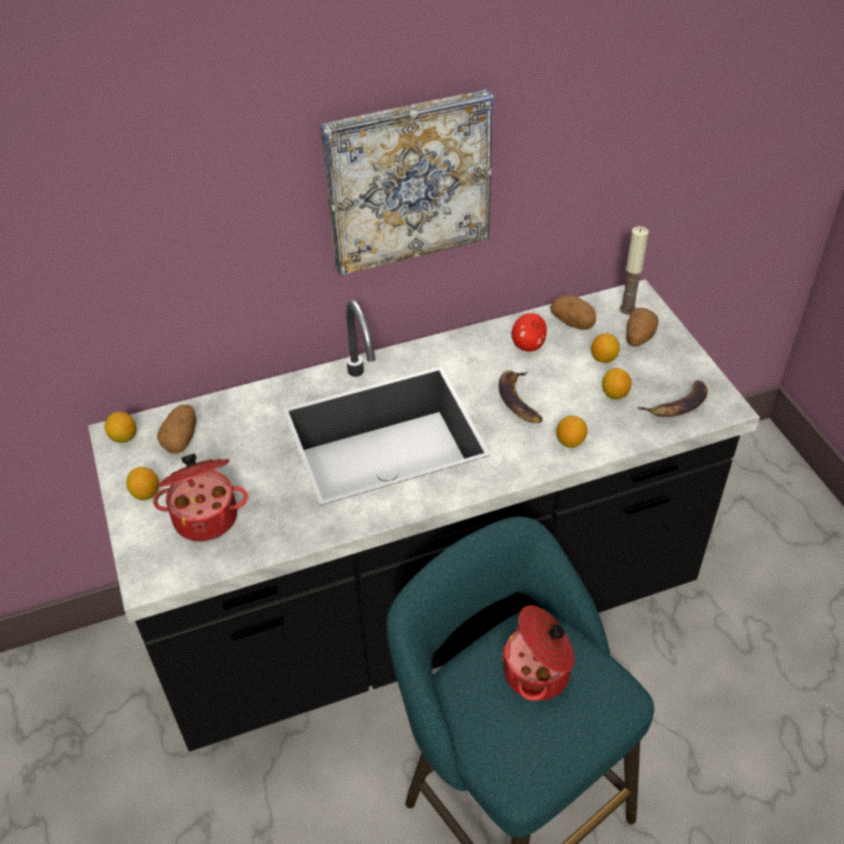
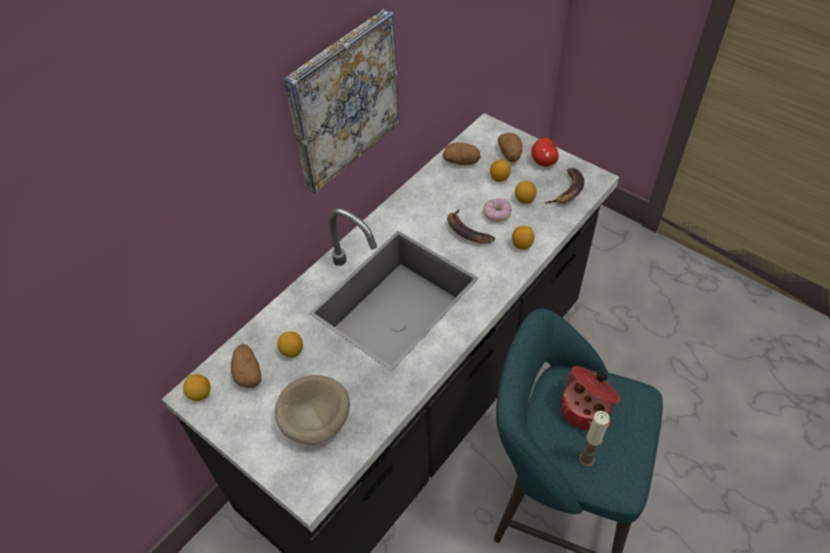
camera: 30 degrees left, 5 degrees up
lemon [126,467,159,500] -> lemon moved to [277,331,303,357]
cooking pot [153,454,248,541] -> beige bowl [275,375,350,445]
apple [512,313,547,352] -> apple moved to [531,138,559,167]
candle [619,226,649,315] -> candle moved to [579,411,610,467]
none -> donut [483,198,512,222]

